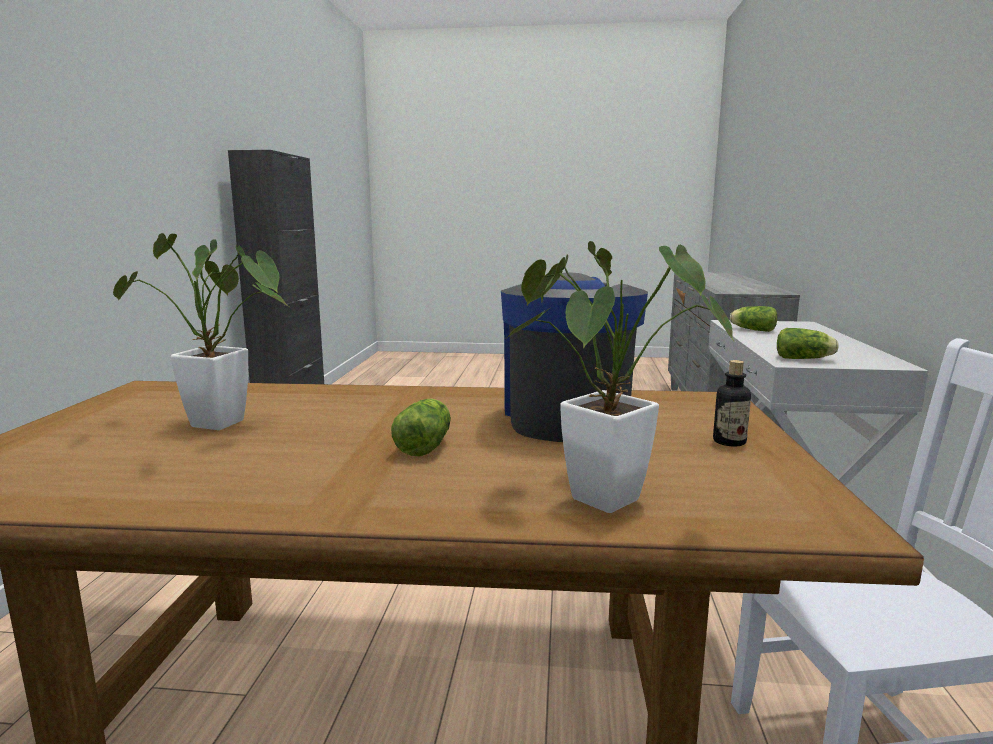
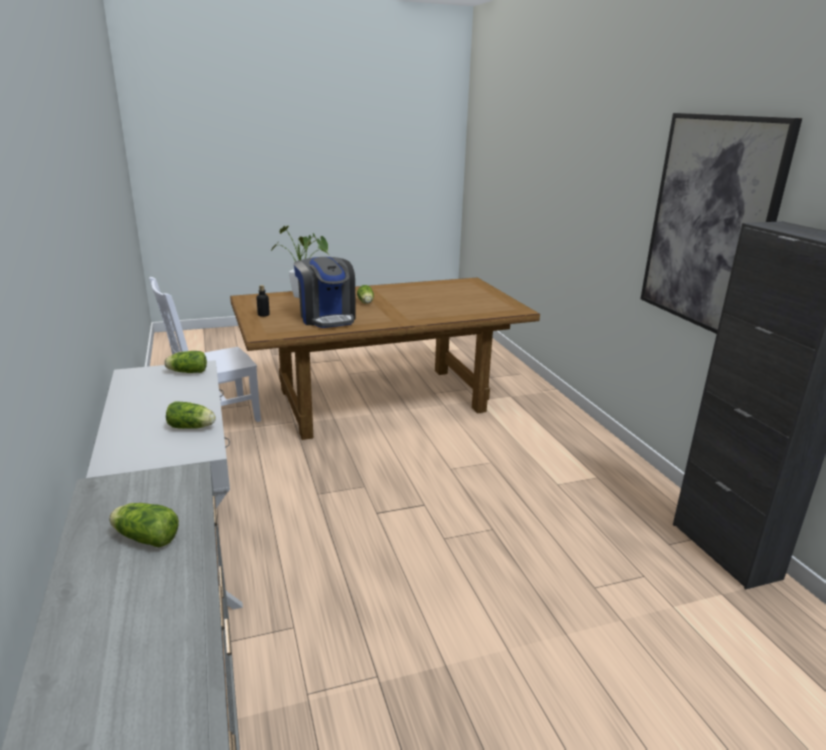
camera: 155 degrees right, 10 degrees up
potted plant [113,233,289,430] -> none
none -> lettuce [109,503,179,547]
none -> picture [640,113,802,334]

